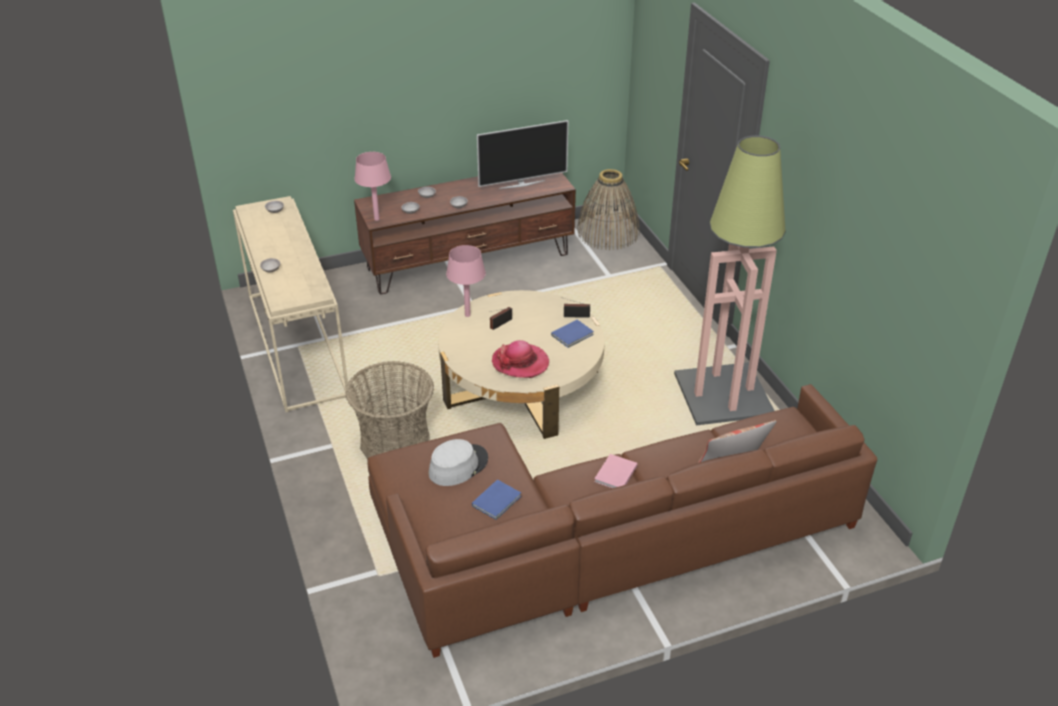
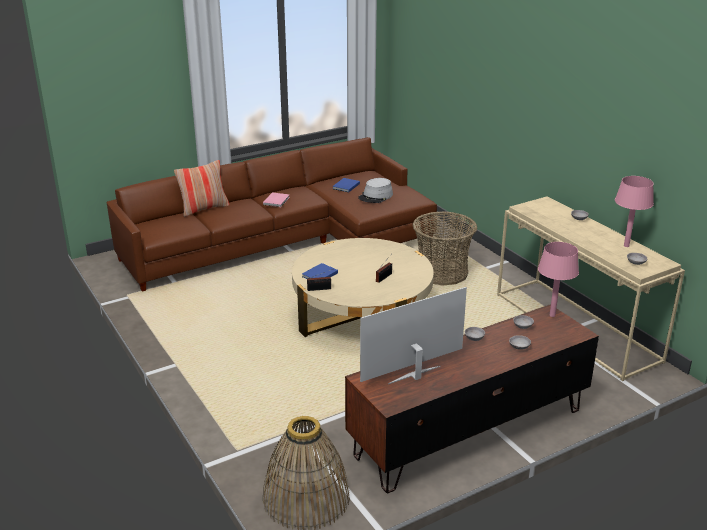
camera: 170 degrees right, 10 degrees down
pink table lamp [446,245,486,317] -> pink table lamp moved to [615,176,654,247]
hat [492,340,549,378] -> none
floor lamp [674,135,786,425] -> none

